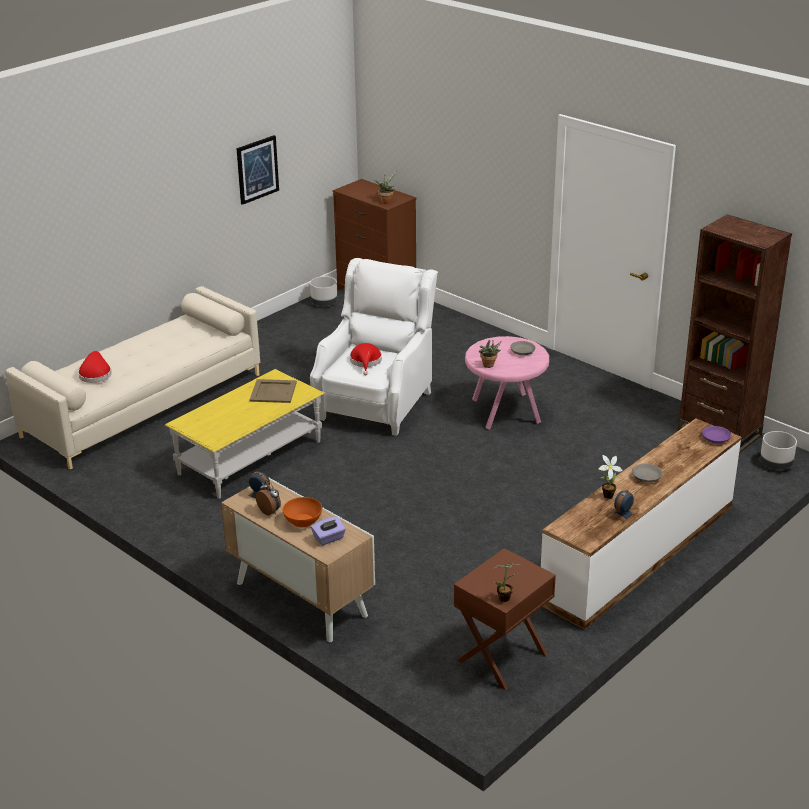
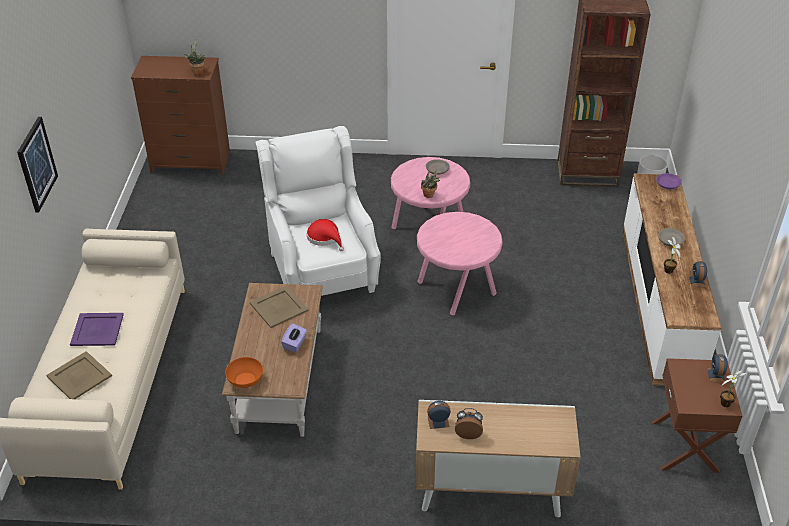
camera: 40 degrees left, 10 degrees up
red hat [78,351,112,383] -> beige tray [46,351,112,399]
yellow coffee table [165,369,325,499] -> brown coffee table [222,283,323,437]
picture [236,135,279,205] -> picture moved to [17,117,58,213]
orange bowl [283,497,322,527] -> orange bowl moved to [225,357,263,388]
grey planter [310,276,338,307] -> none
purple tissue box [311,517,346,545] -> purple tissue box moved to [281,323,307,352]
none -> purple tray [70,313,124,346]
none -> pink side table [417,212,503,315]
none -> alarm clock [708,354,728,383]

